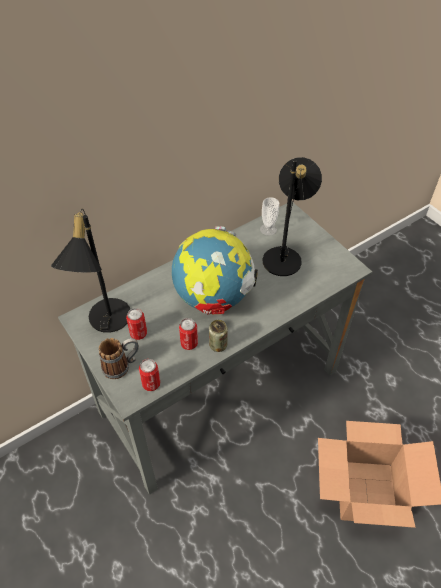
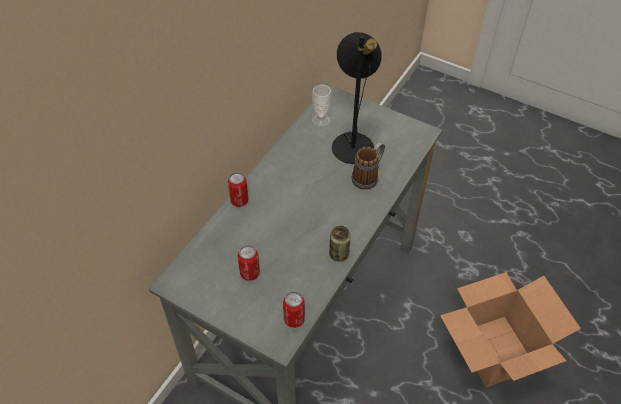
camera: 25 degrees left, 0 degrees up
black table lamp [51,209,130,333] -> none
mug [99,338,139,379] -> mug moved to [352,142,385,190]
globe [172,226,258,314] -> none
can [179,318,198,350] -> can moved to [228,172,249,207]

